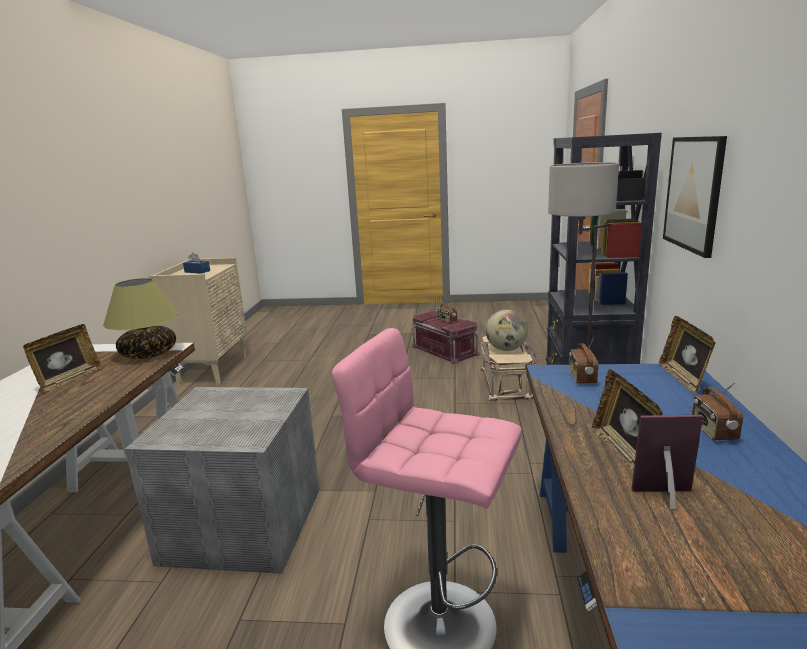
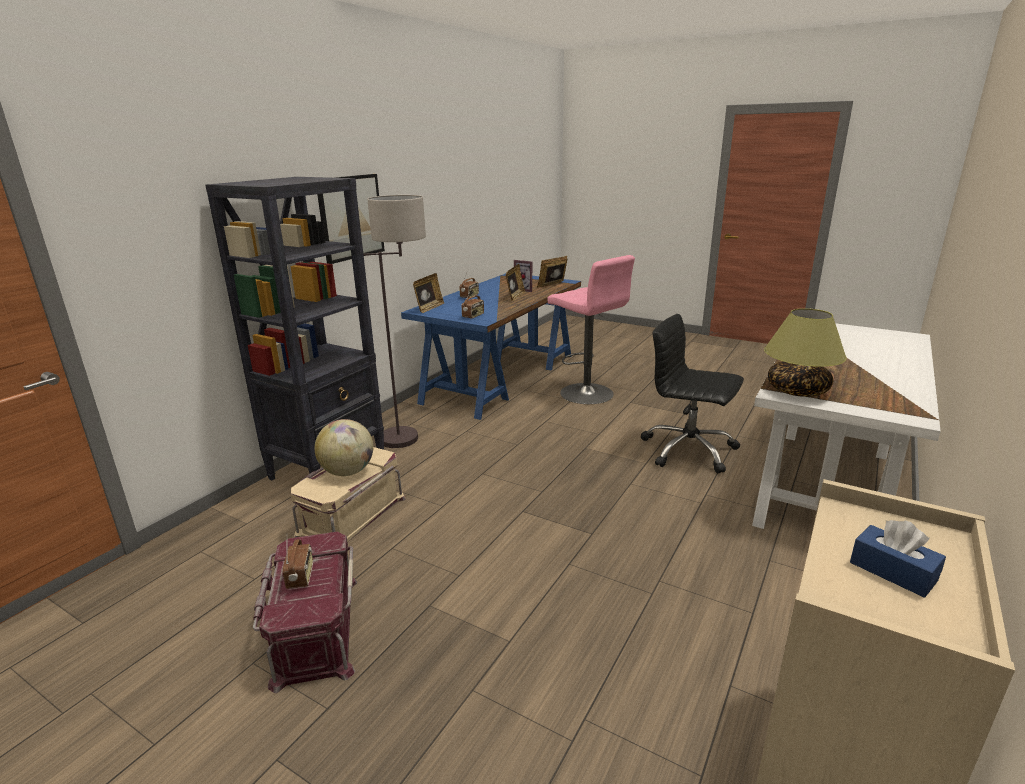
camera: 155 degrees left, 5 degrees up
picture frame [23,324,102,392] -> picture frame moved to [537,256,567,288]
grey storage box [125,387,320,574] -> black office chair [640,314,744,473]

